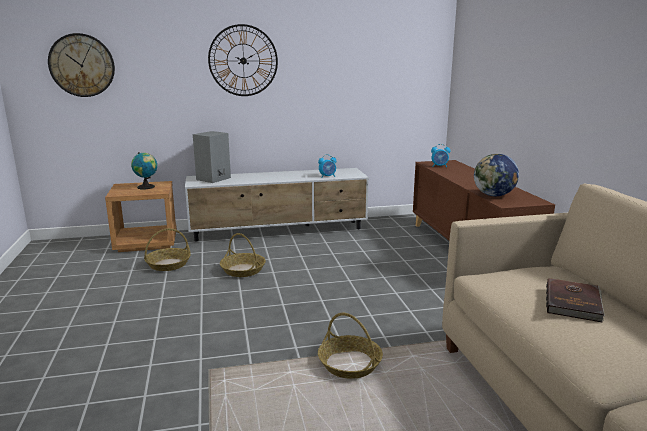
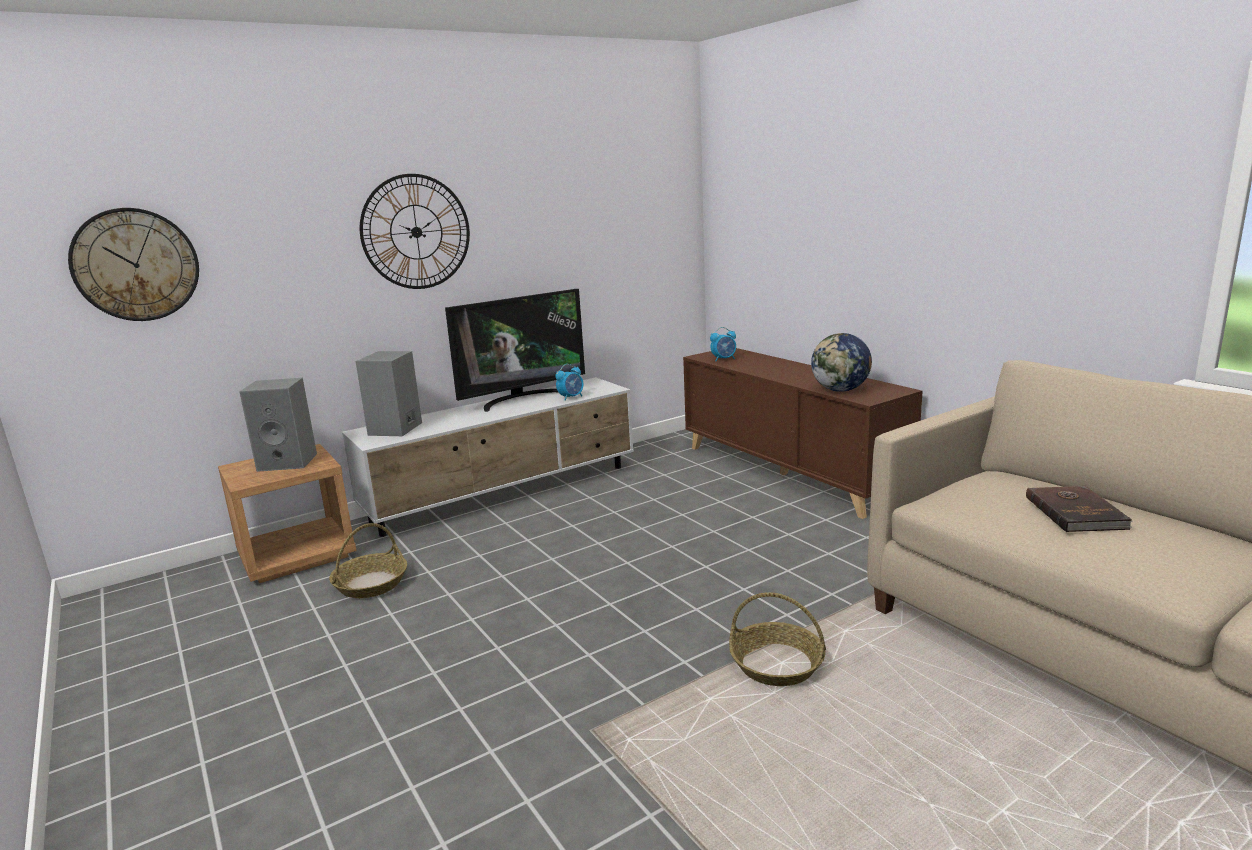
camera: 20 degrees left, 0 degrees up
globe [131,152,157,189] -> grey speaker [239,378,317,472]
basket [220,233,266,277] -> none
none -> television [445,289,585,412]

